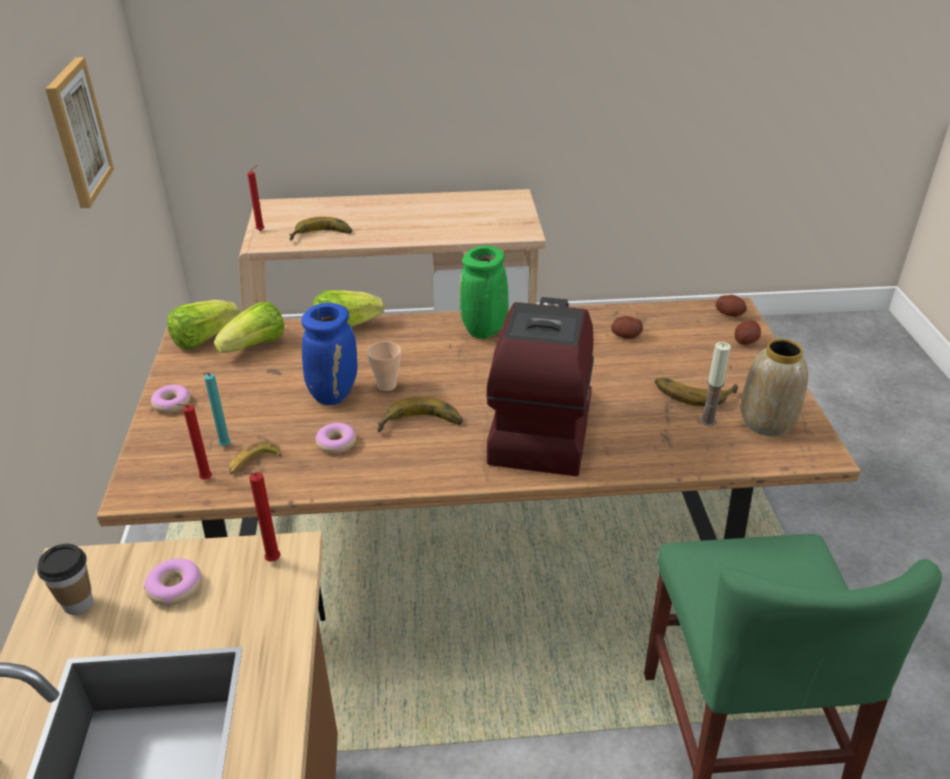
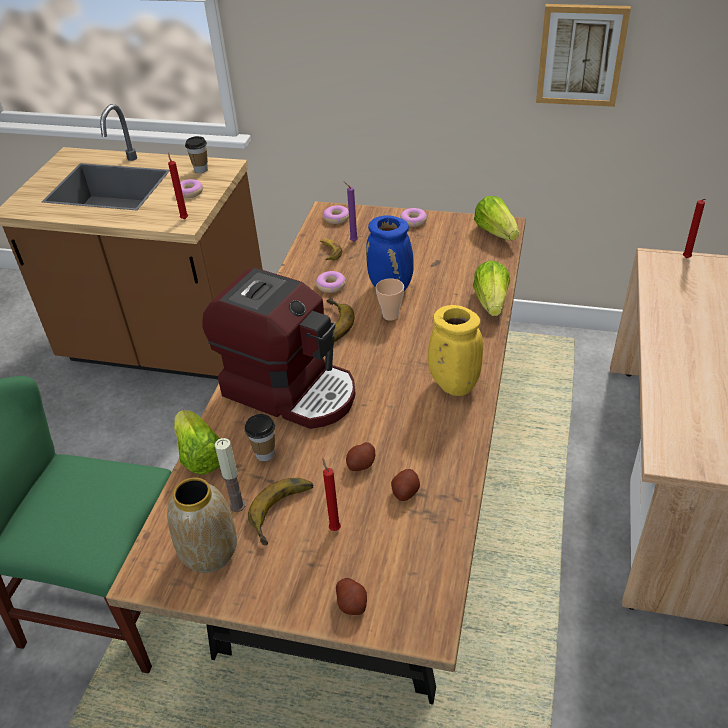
camera: 110 degrees right, 5 degrees up
red candle [176,404,212,479] -> red candle moved to [322,458,341,531]
turquoise candle [203,373,231,446] -> purple candle [344,181,358,241]
lettuce [214,302,284,353] -> lettuce moved to [174,410,220,475]
banana [290,217,352,241] -> none
green vase [459,246,509,339] -> yellow vase [428,305,483,396]
potato [716,295,747,317] -> potato moved to [346,442,375,471]
none -> cup [245,414,275,461]
none -> donut [323,205,349,224]

